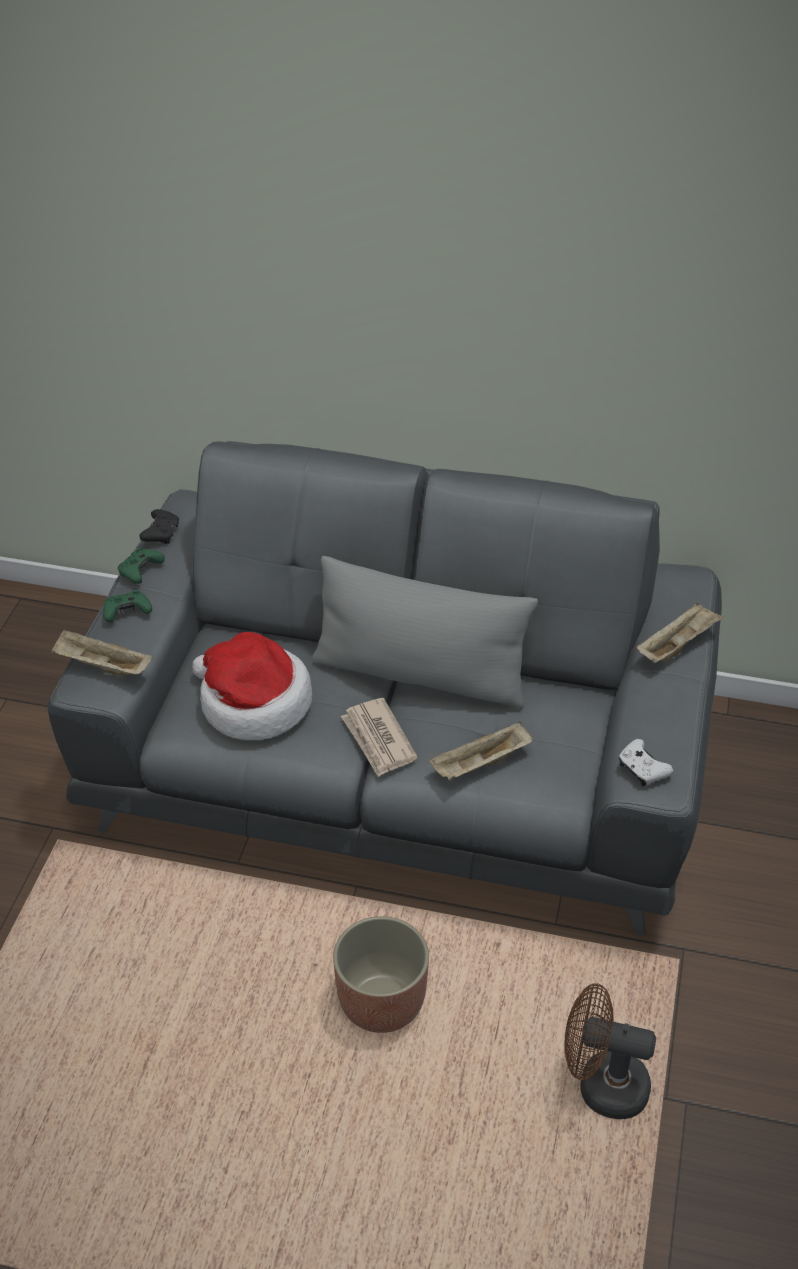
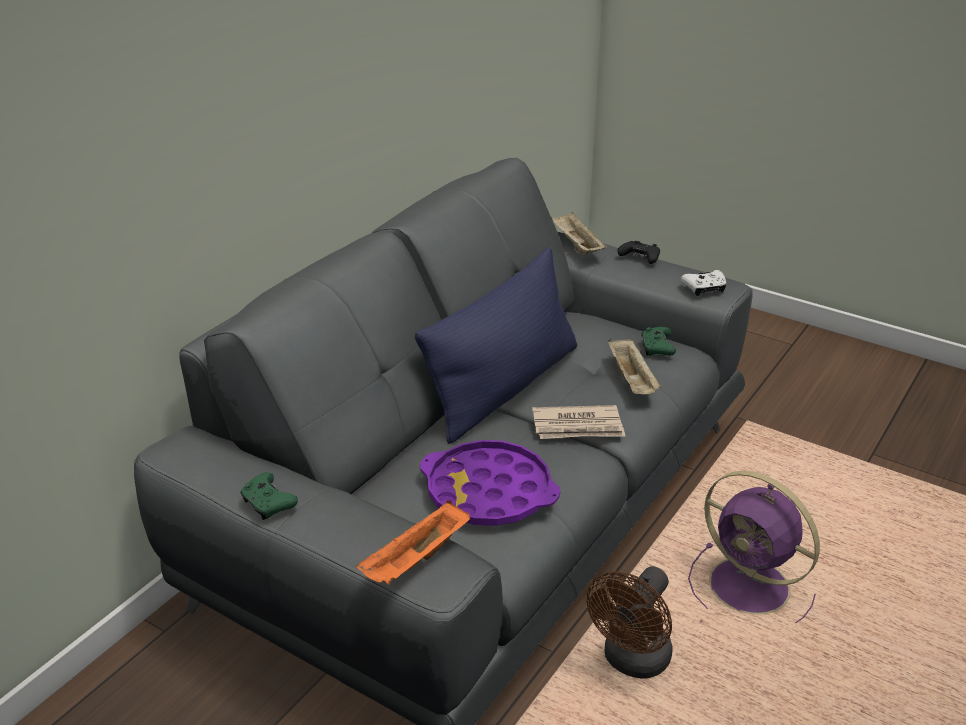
camera: 70 degrees left, 10 degrees down
beige tray [51,629,153,675] -> orange tray [357,500,470,585]
green game controller [103,590,152,623] -> green game controller moved to [641,327,676,356]
black game controller [139,509,179,544] -> black game controller moved to [617,241,660,264]
hat [192,632,312,740] -> purple tray [420,440,560,526]
grey pillow [312,556,538,709] -> blue pillow [415,247,577,444]
planter [333,916,429,1033] -> purple fan [688,471,820,623]
brown fan [564,983,656,1119] -> brown fan moved to [587,566,673,678]

